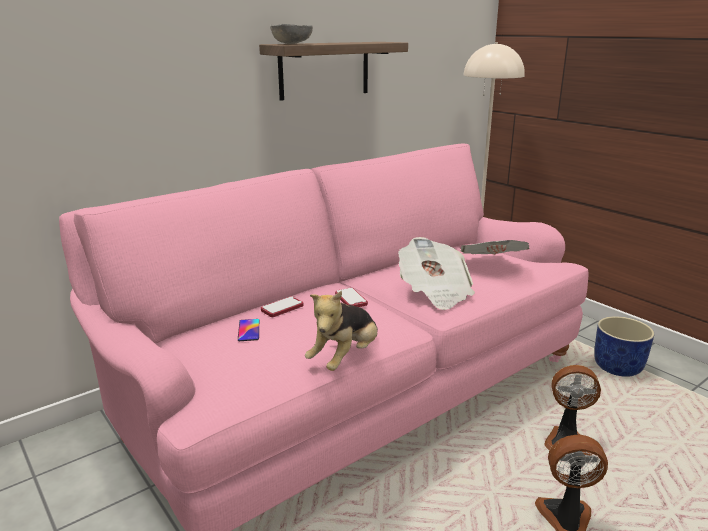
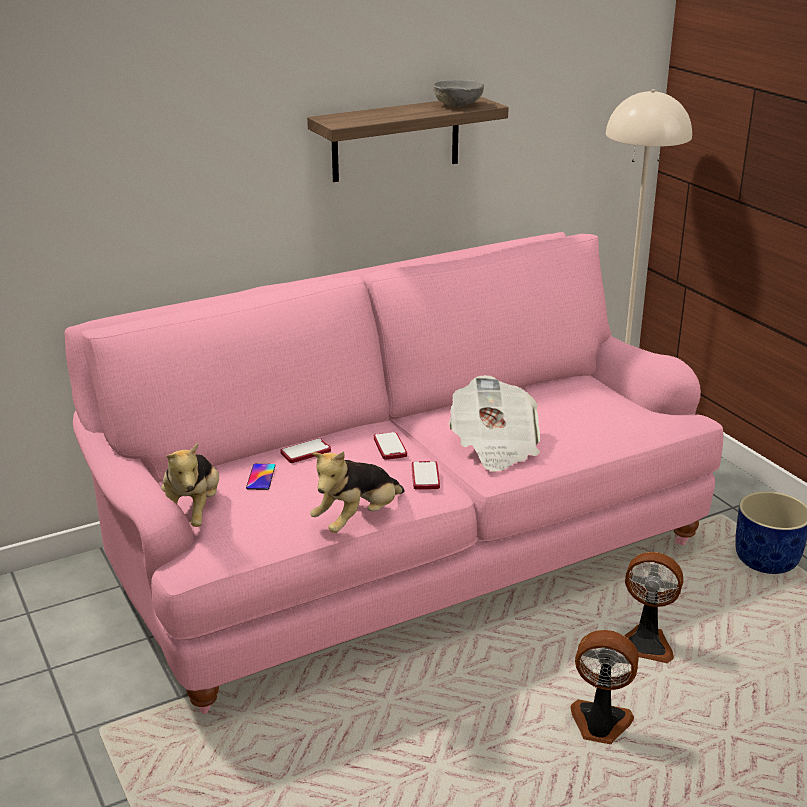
camera: 10 degrees right, 5 degrees up
grey bowl [270,24,313,44] -> grey bowl moved to [433,80,484,107]
newspaper [460,240,530,255] -> none
none -> plush toy [161,443,219,527]
none -> phone [412,461,440,490]

